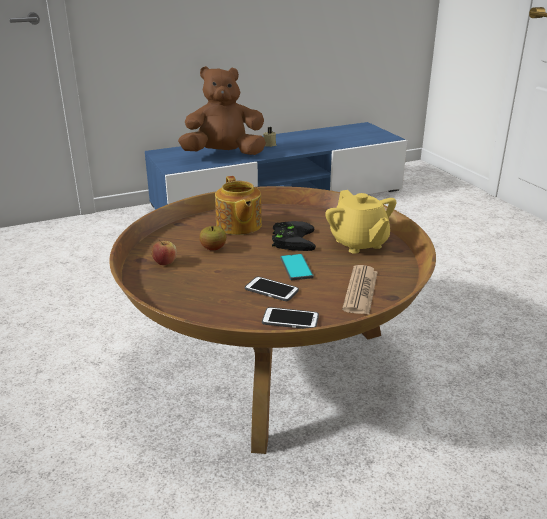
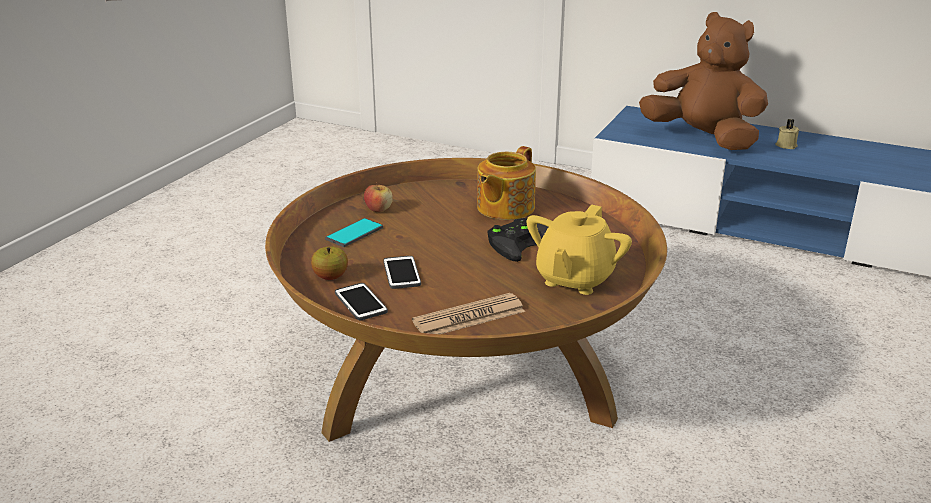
camera: 50 degrees right, 0 degrees up
apple [199,226,226,250] -> apple moved to [311,246,348,280]
phone [280,254,314,280] -> phone moved to [325,218,383,247]

